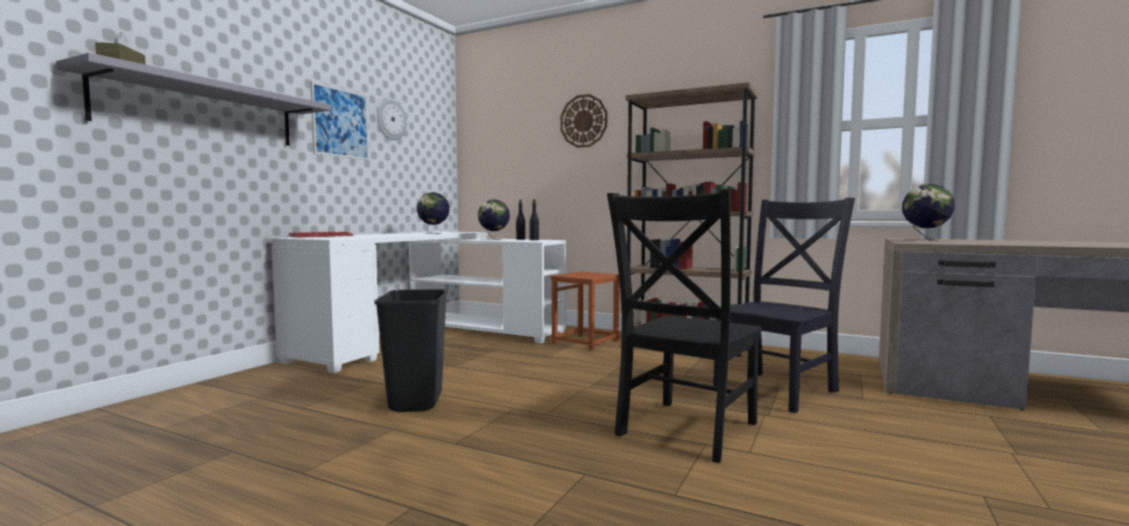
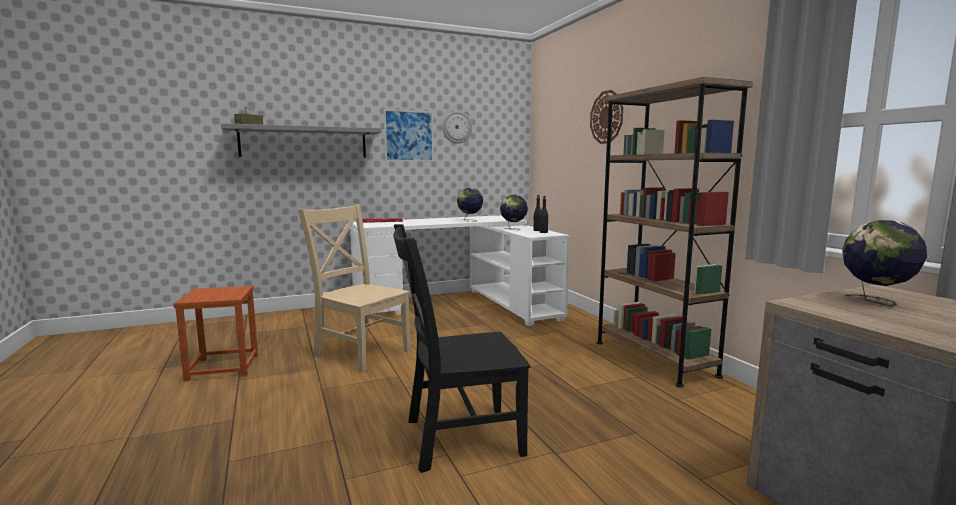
camera: 40 degrees right, 5 degrees up
black trash can [374,289,448,412] -> beige chair [298,204,410,373]
brown stool [551,271,619,350] -> brown stool moved to [174,286,258,381]
black chair [713,198,855,413] -> none

